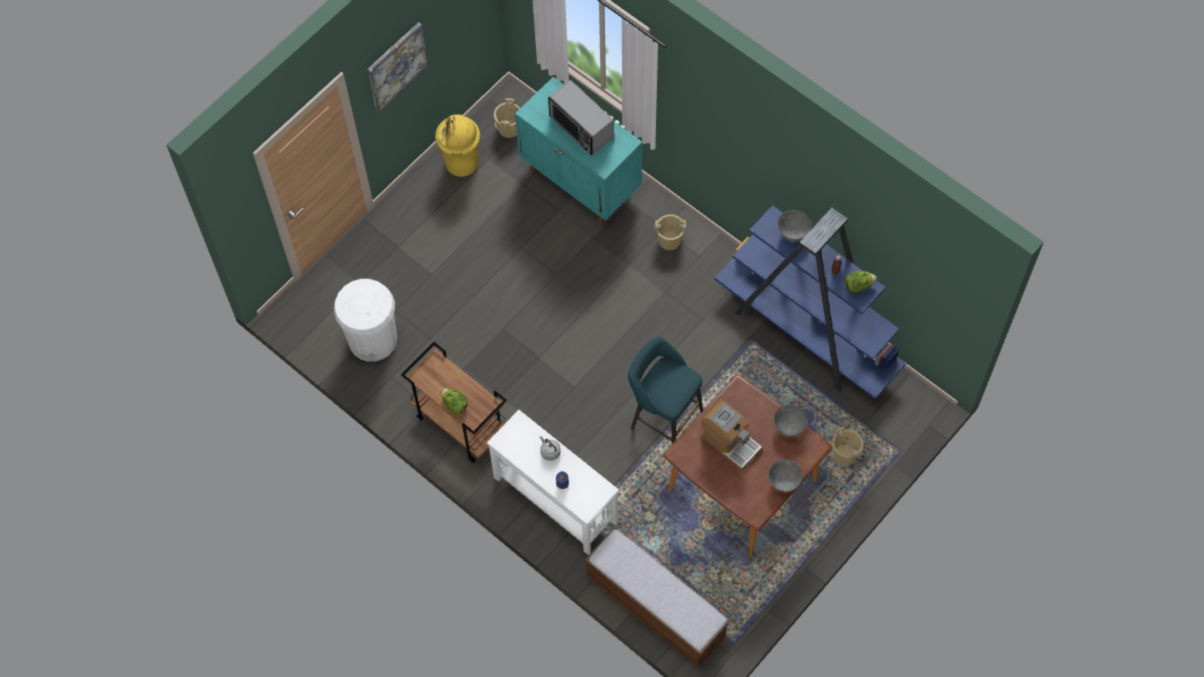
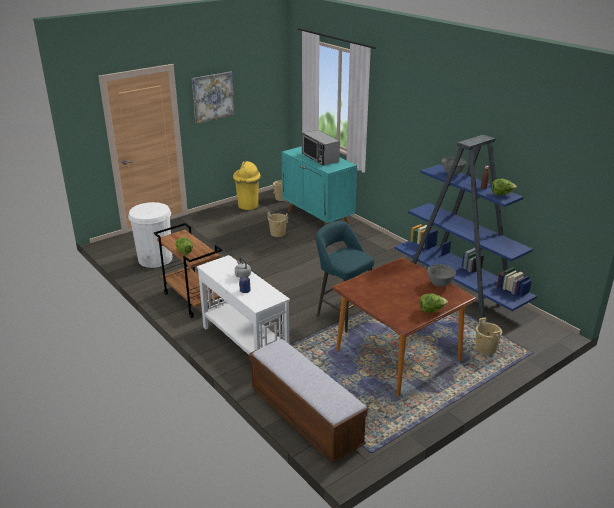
camera: 10 degrees right, 35 degrees down
beige bucket [654,215,687,250] -> beige bucket moved to [267,212,288,237]
coffee machine [701,399,762,471] -> none
grey bowl [768,460,802,492] -> lettuce [419,293,448,313]

